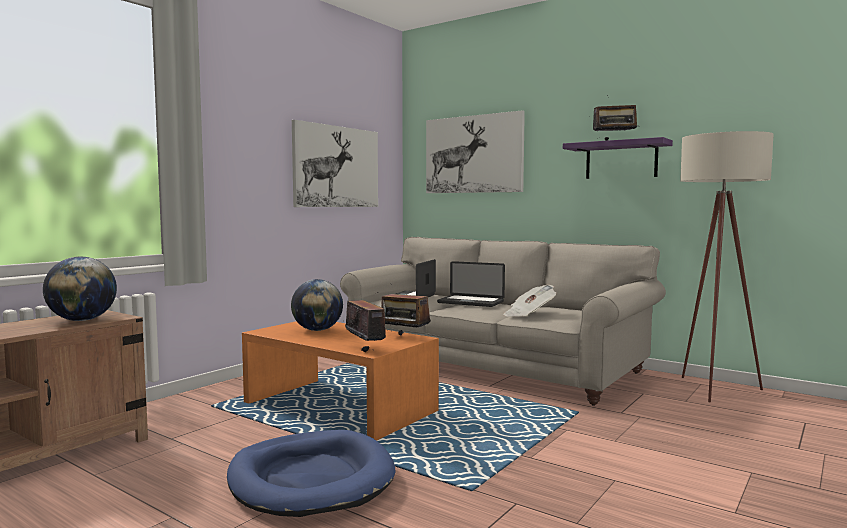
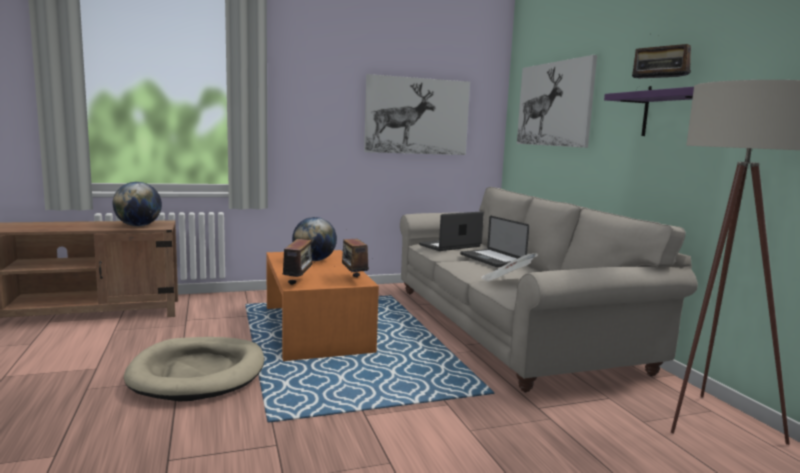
camera: 35 degrees right, 5 degrees up
blue dog bed [227,430,395,517] -> beige dog bed [124,337,264,401]

